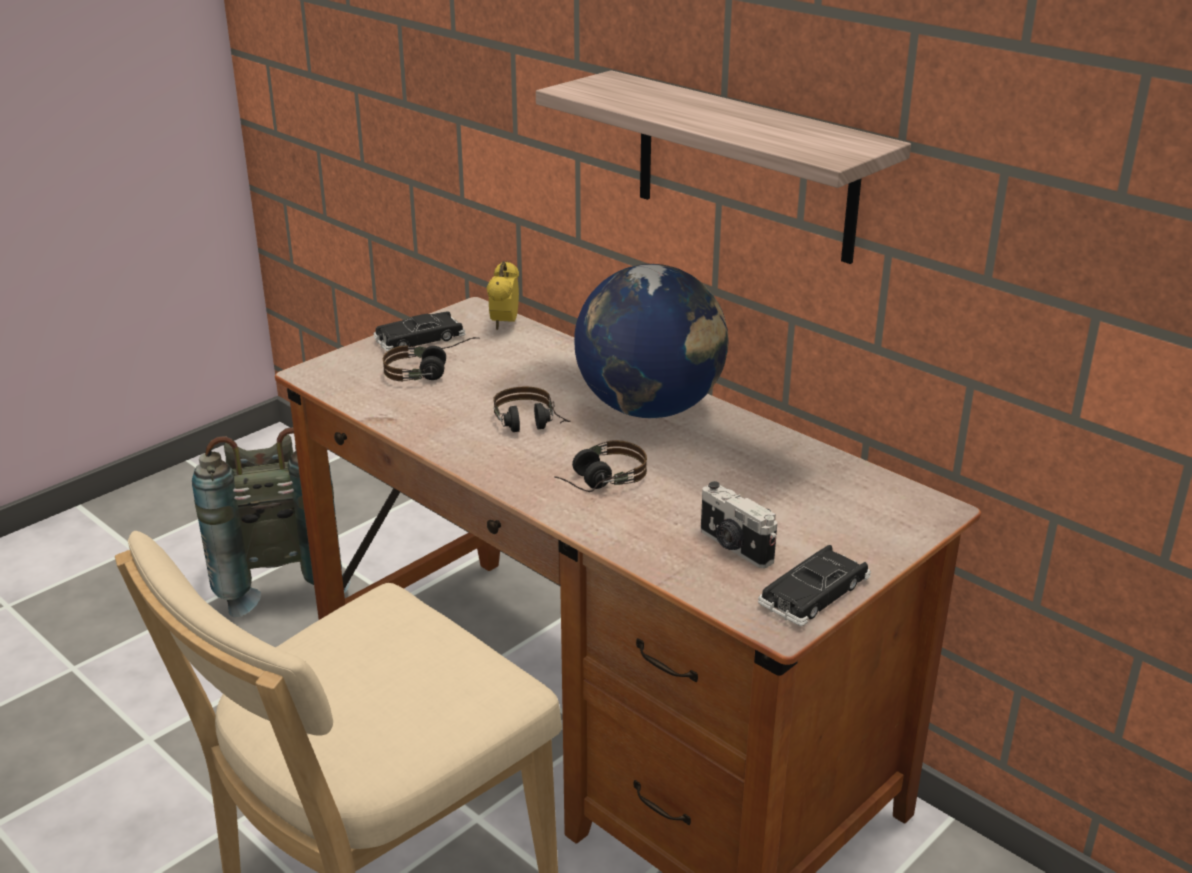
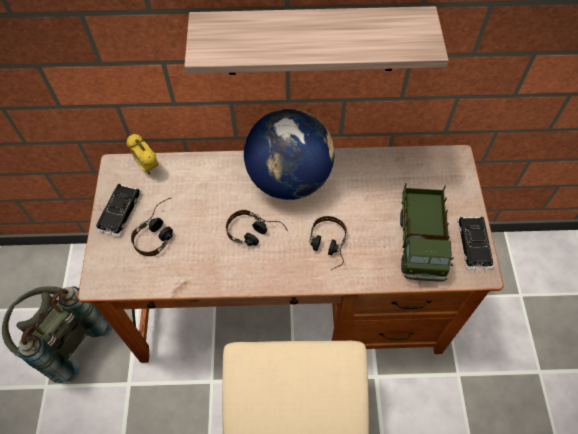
camera: 45 degrees left, 30 degrees up
camera [701,481,777,568] -> toy truck [400,183,454,281]

